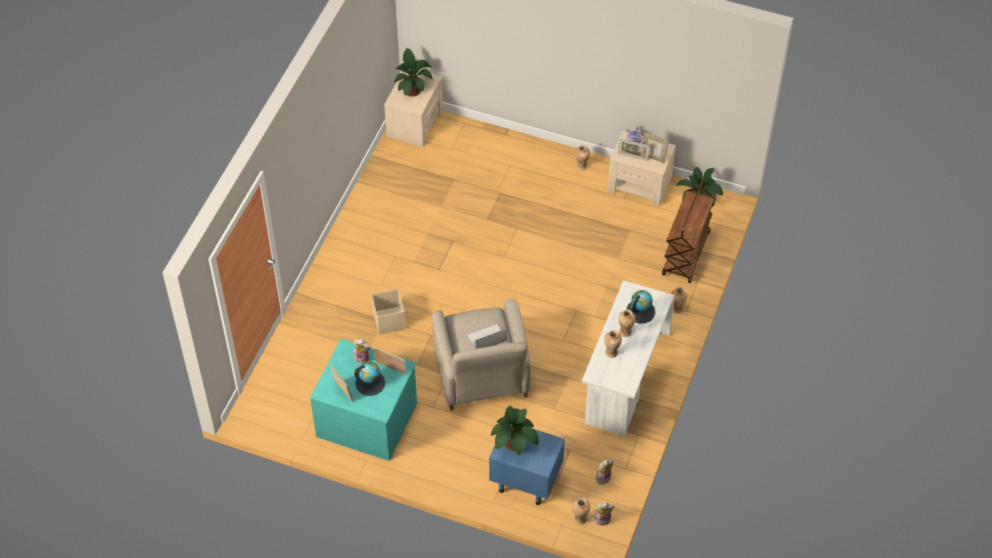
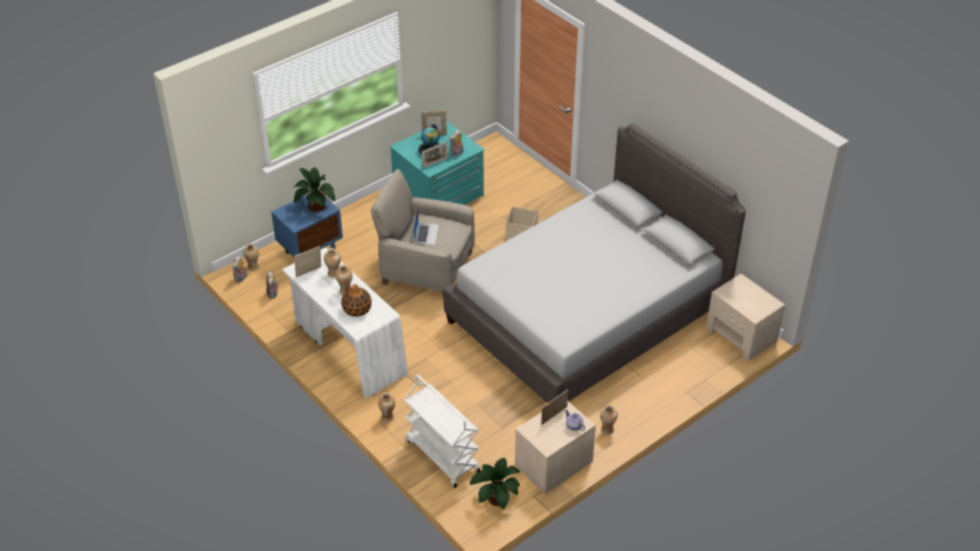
camera: 120 degrees right, 10 degrees down
potted plant [394,48,433,97] -> none
globe [627,290,655,324] -> vase [341,284,372,317]
picture frame [642,132,669,163] -> picture frame moved to [294,246,321,277]
brown cart [662,180,715,283] -> white cart [404,375,481,488]
none -> grey bed [443,123,746,403]

